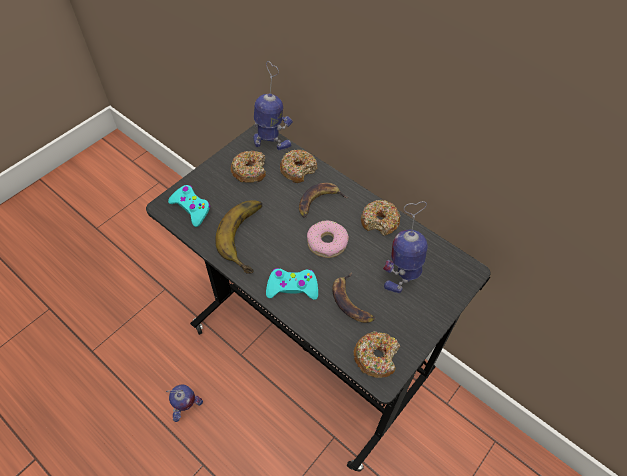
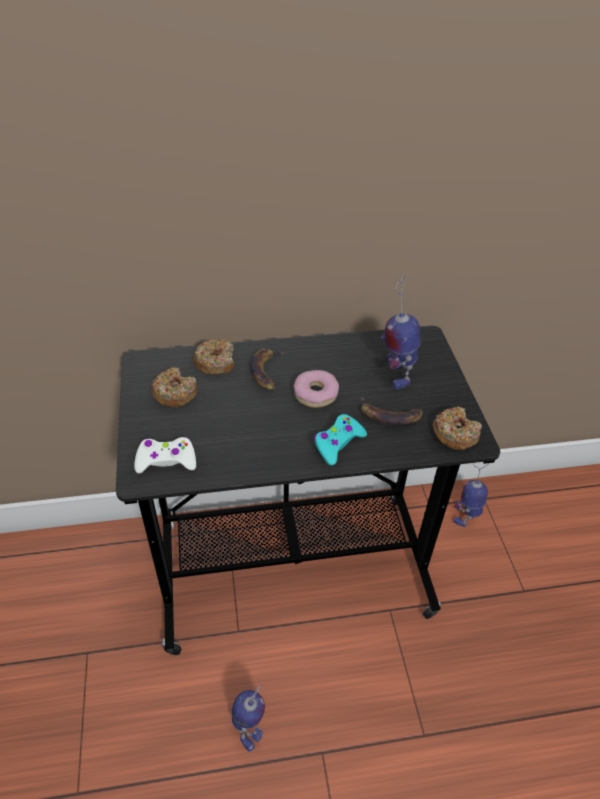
camera: 50 degrees left, 10 degrees down
turquoise game controller [168,185,210,227] -> white game controller [134,437,196,473]
banana [215,200,262,274] -> none
toy robot [253,61,293,150] -> toy robot moved to [453,463,489,527]
donut [361,200,401,236] -> none

